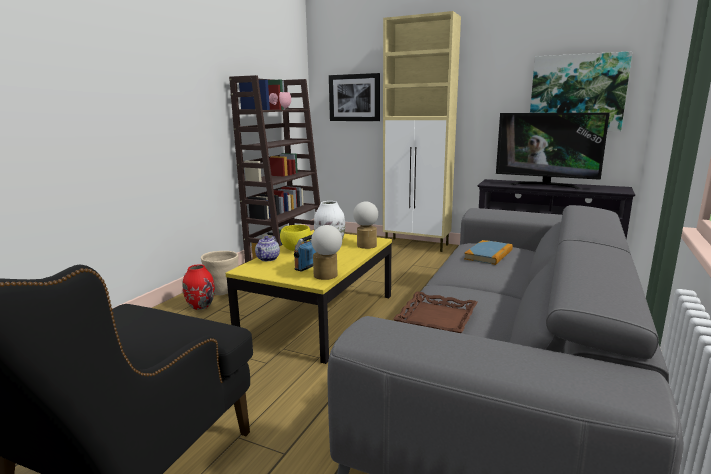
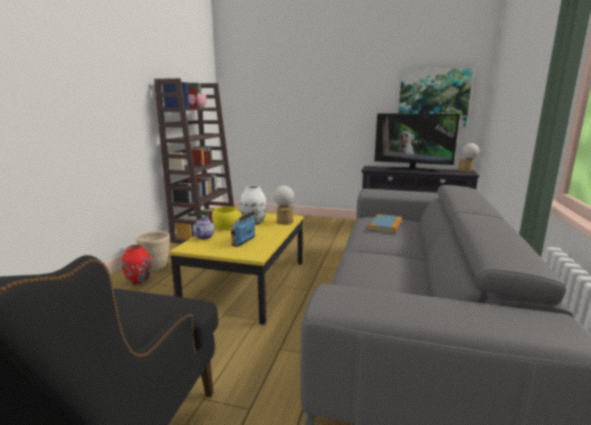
camera: 10 degrees left, 0 degrees up
table lamp [311,225,342,280] -> table lamp moved to [458,143,479,172]
picture [329,73,380,121] -> none
beige cabinet [383,11,461,252] -> none
brown tray [393,291,477,333] -> none

